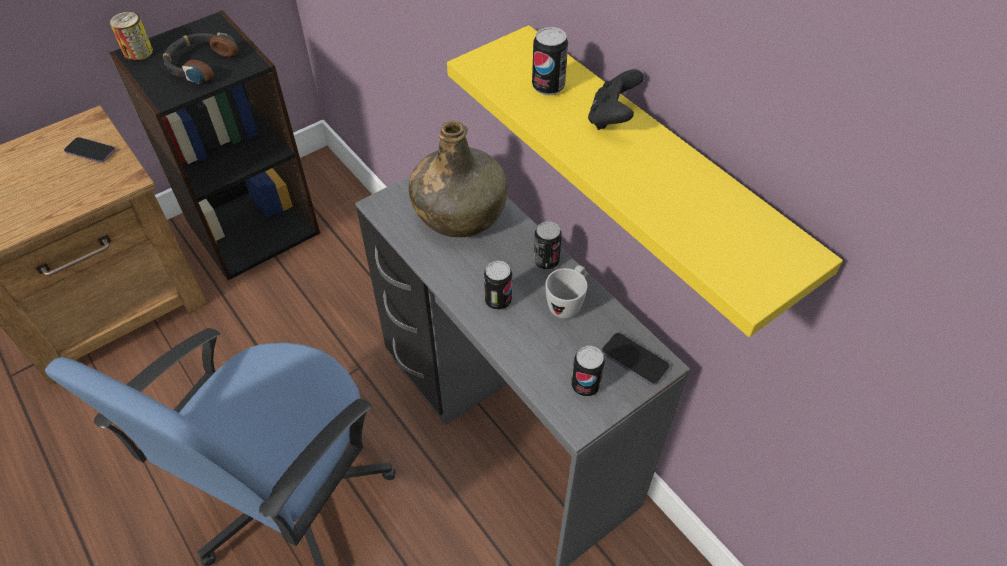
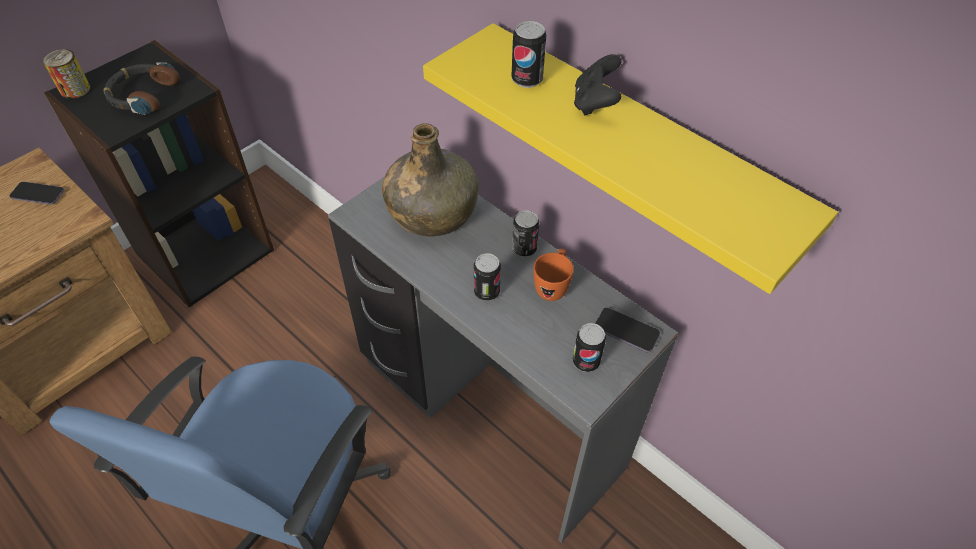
camera: 10 degrees left, 0 degrees up
white mug [545,265,587,319] -> orange mug [533,249,574,301]

